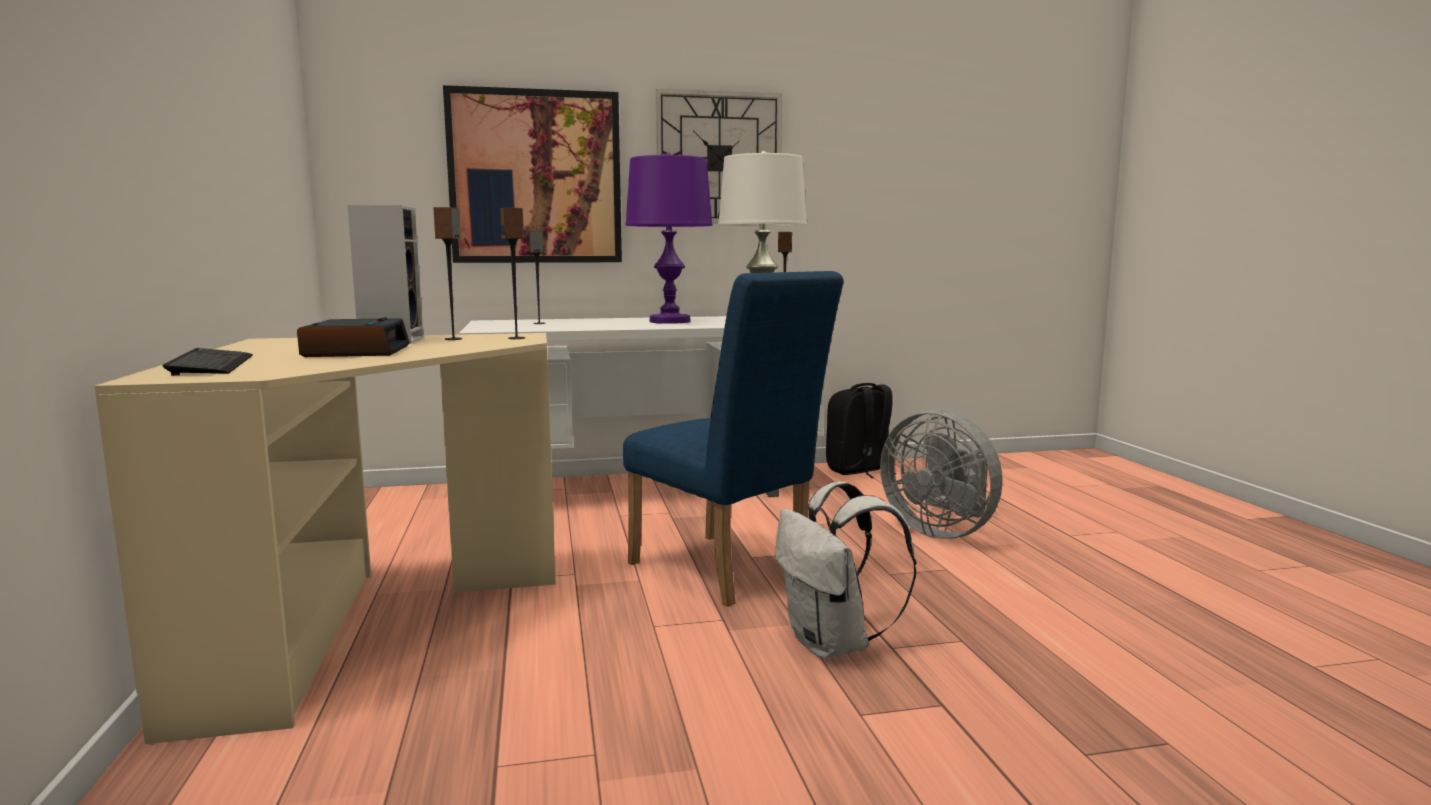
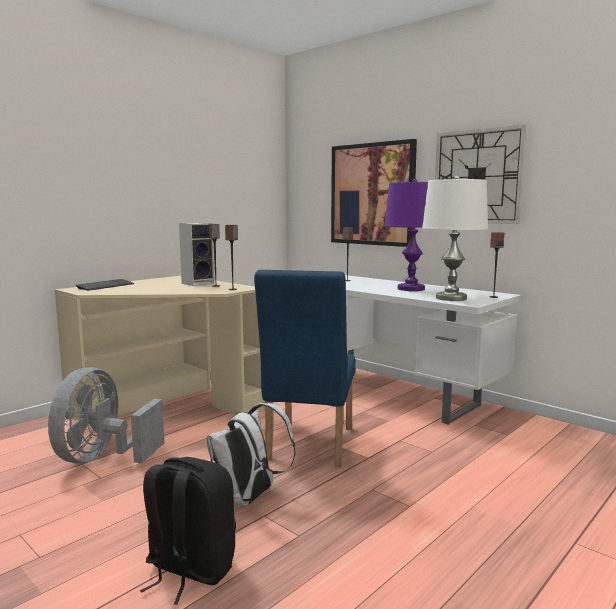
camera: 55 degrees right, 0 degrees up
alarm clock [297,317,410,357] -> none
black backpack [826,383,897,478] -> black backpack moved to [140,457,236,605]
grey fan [880,409,1003,539] -> grey fan moved to [48,367,165,464]

